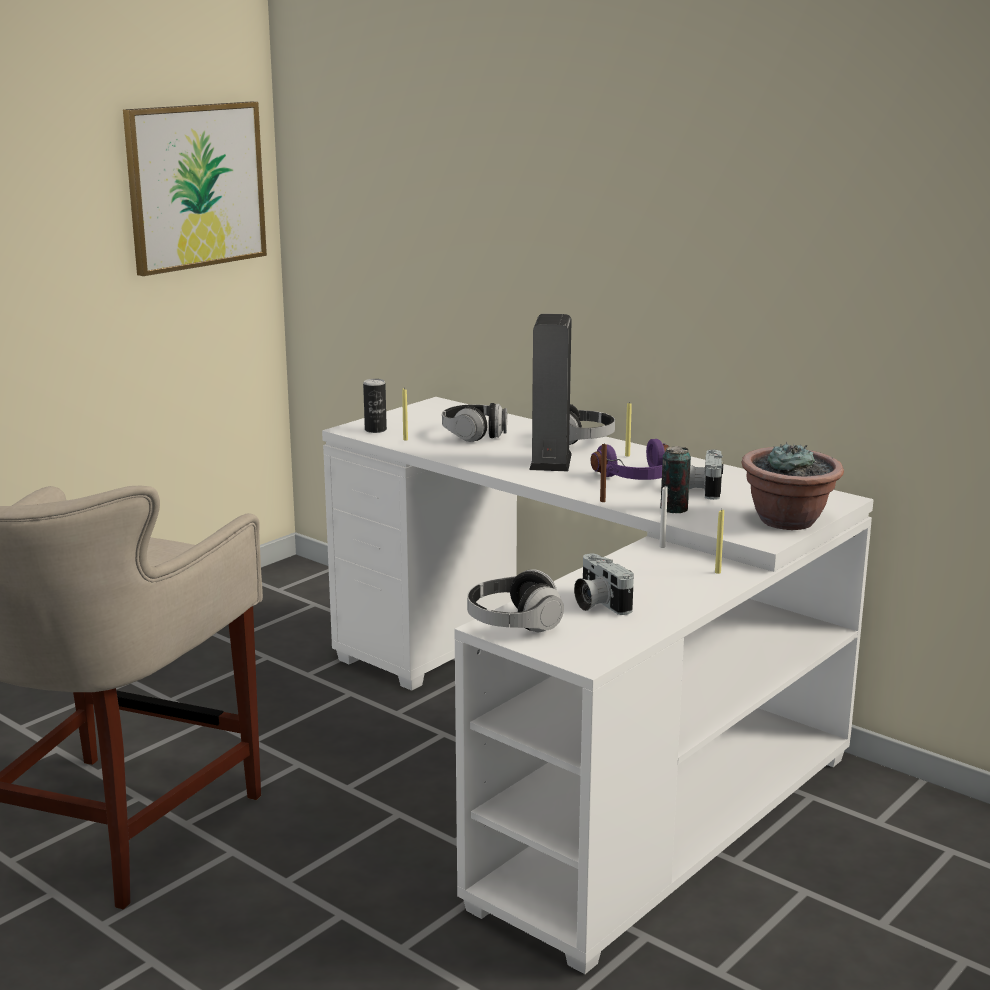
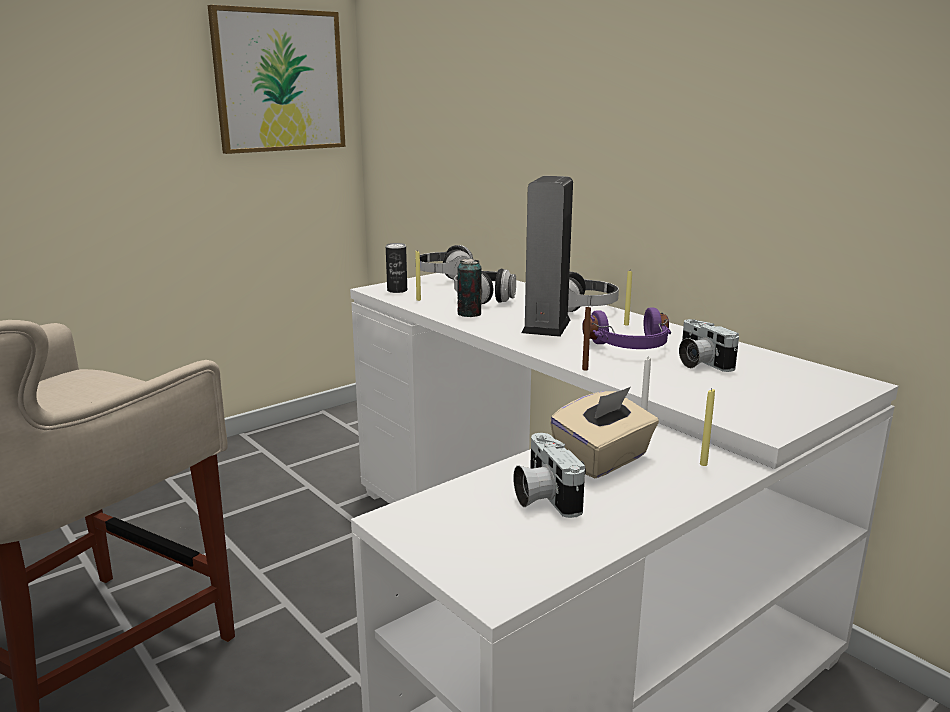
camera: 10 degrees right, 0 degrees up
headphones [467,569,564,632] -> headphones moved to [415,245,473,279]
can [660,446,691,513] -> can moved to [457,259,482,317]
camera [689,450,724,500] -> camera turned 45 degrees counterclockwise [679,319,739,372]
potted plant [741,442,844,530] -> none
none -> beige tissue box [550,387,659,478]

